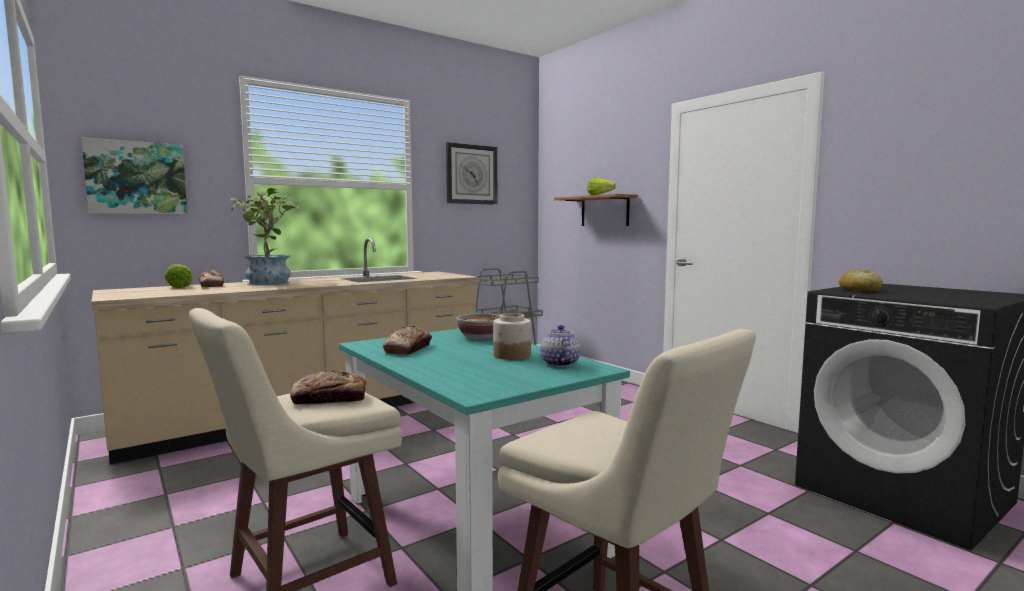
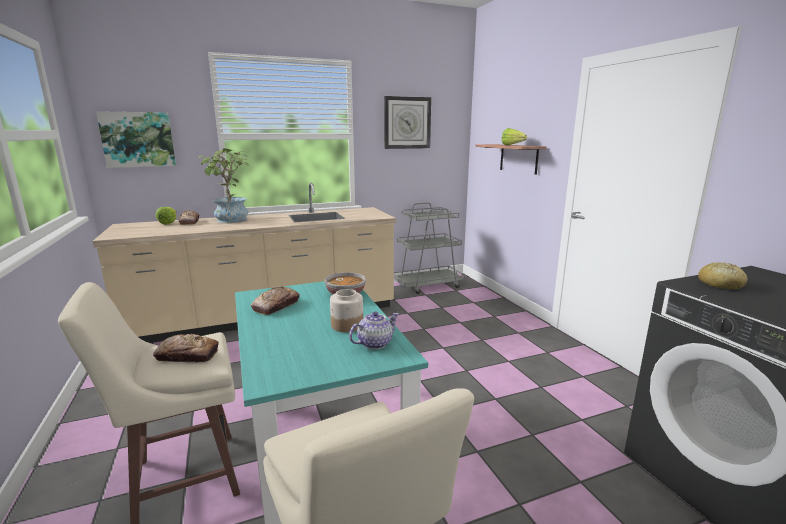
camera: 15 degrees right, 10 degrees up
teapot [540,325,581,367] -> teapot turned 45 degrees clockwise [349,311,399,349]

